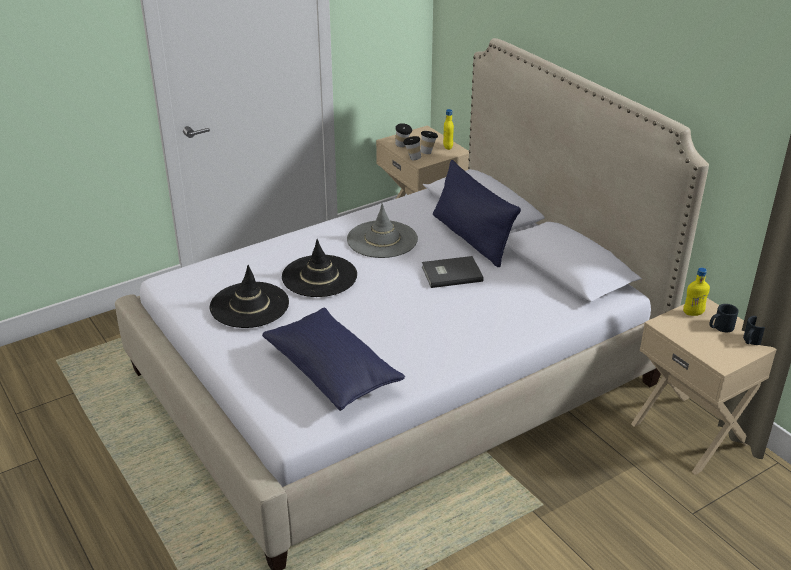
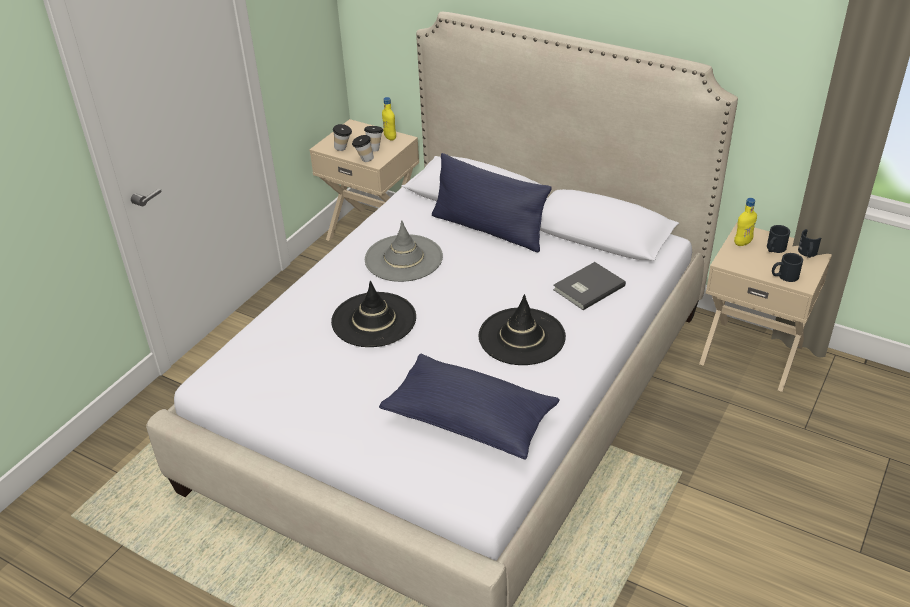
camera: 25 degrees left, 5 degrees up
black hat [210,265,289,328] -> black hat moved to [478,294,566,365]
grey book [422,256,484,288] -> grey book moved to [553,262,626,310]
none -> black mug [772,253,803,282]

